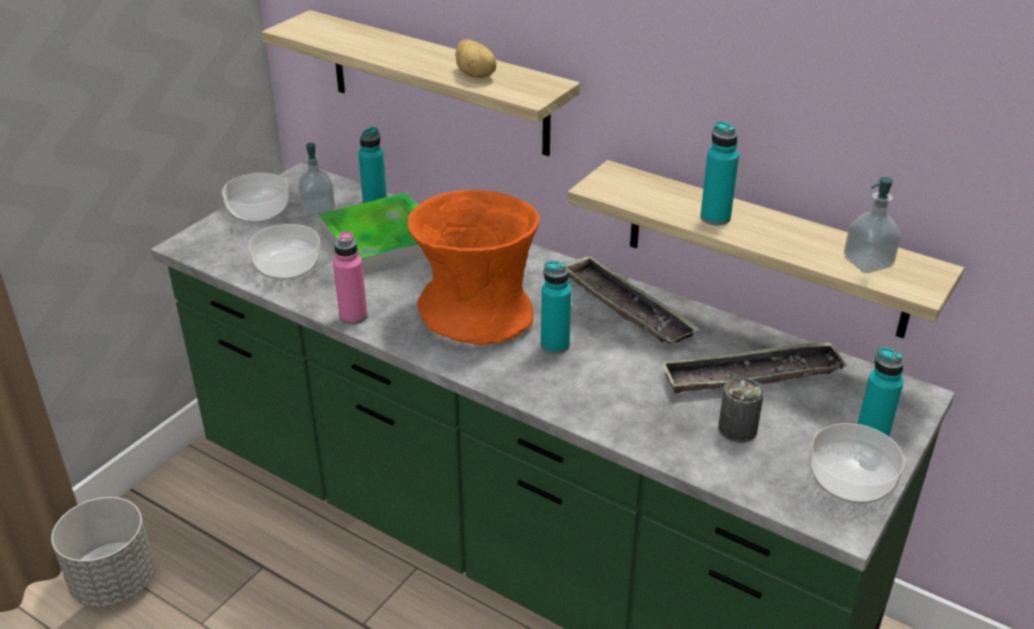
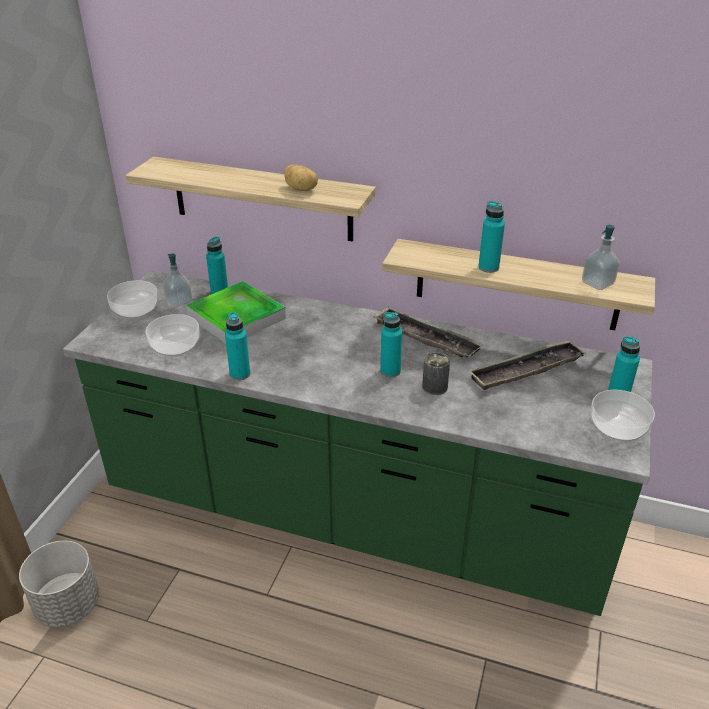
camera: 15 degrees left, 0 degrees up
pink bottle [333,231,367,325] -> turquoise bottle [225,312,250,380]
orange vase [408,190,539,344] -> none
can [718,377,764,443] -> can moved to [422,352,450,395]

